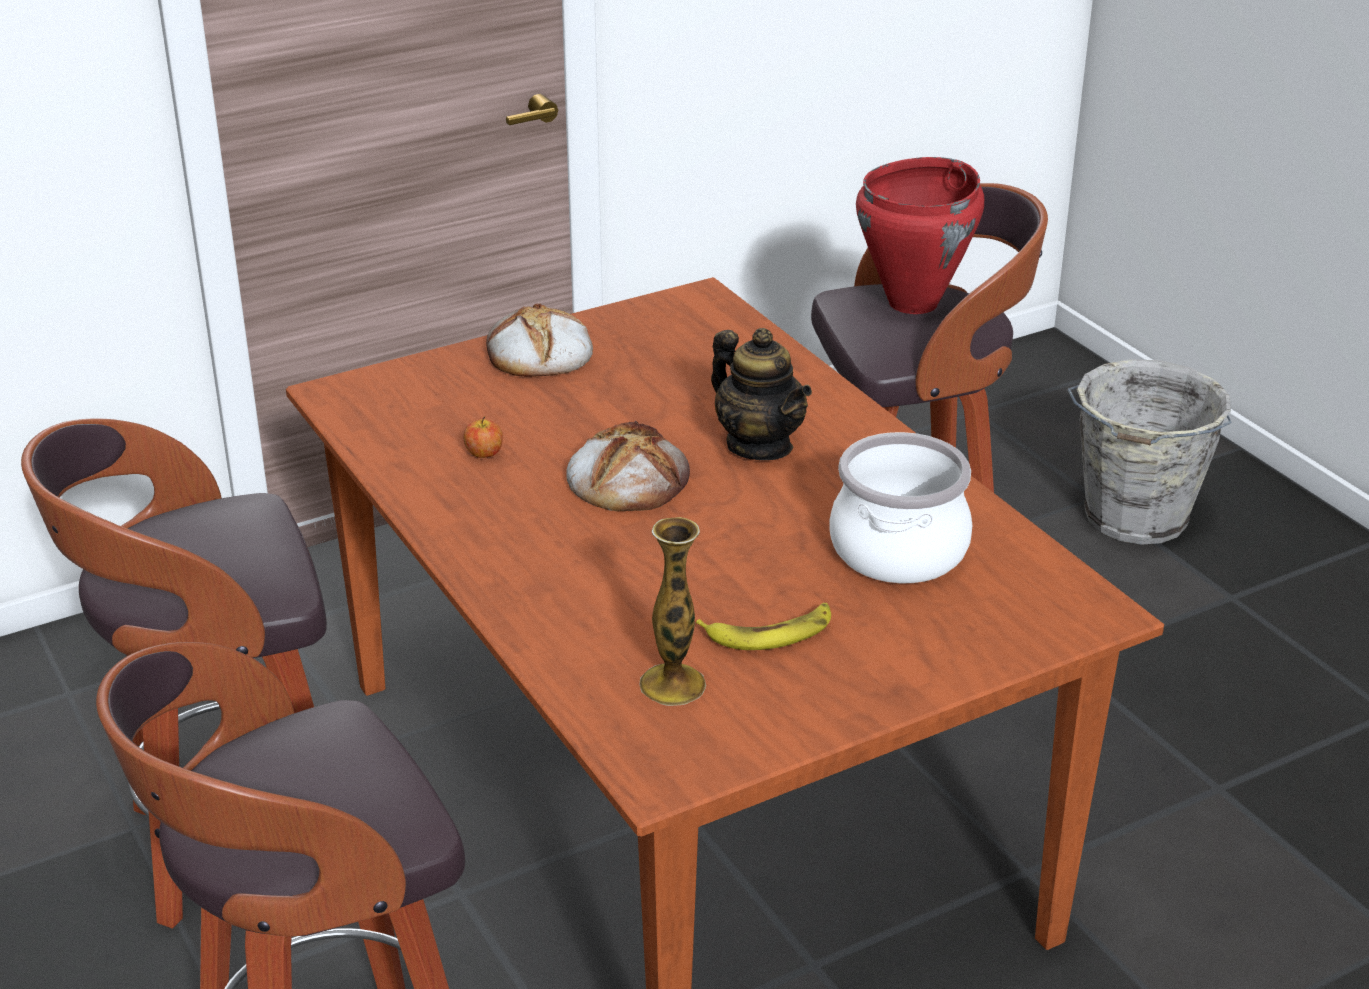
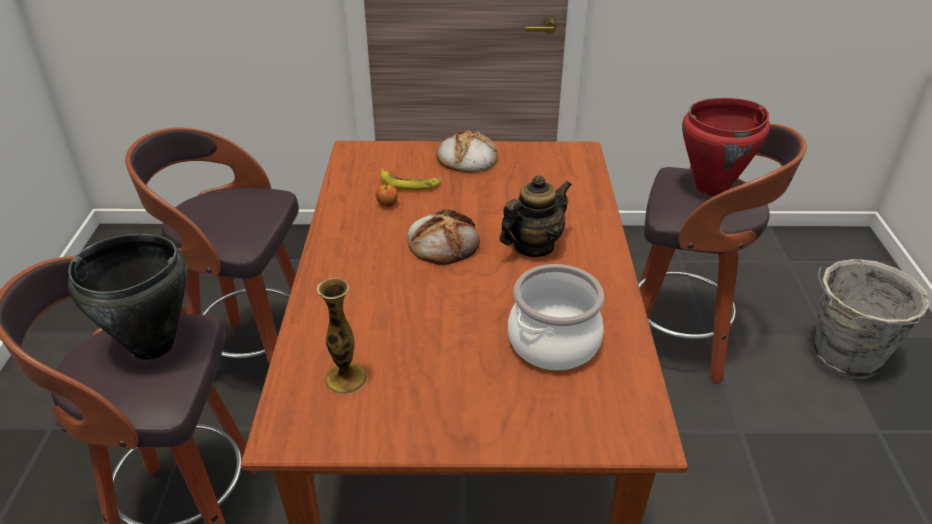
camera: 30 degrees right, 5 degrees up
banana [696,603,831,650] -> banana moved to [380,168,442,190]
teapot [711,328,812,460] -> teapot turned 120 degrees counterclockwise [500,175,572,257]
none -> black cooking pot [68,234,187,360]

